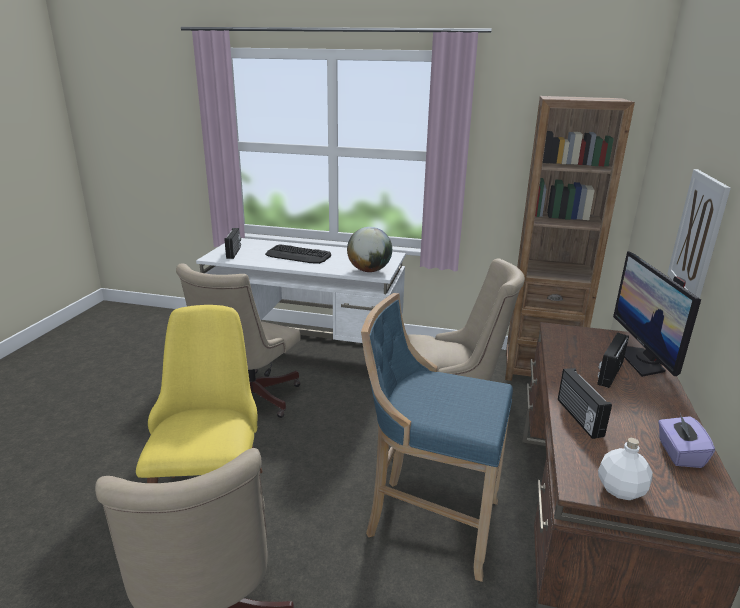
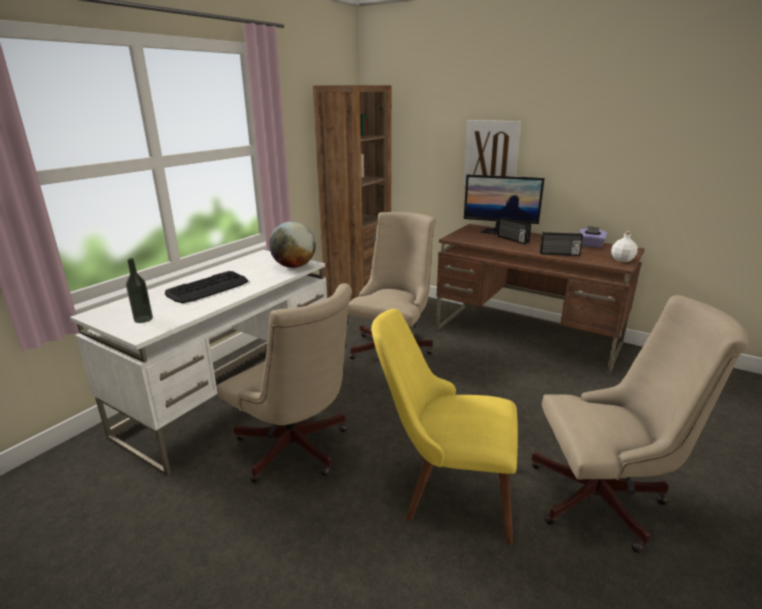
camera: 70 degrees left, 0 degrees up
radio [224,228,241,259] -> bottle [126,258,153,323]
blue stool [361,293,513,582] -> none

